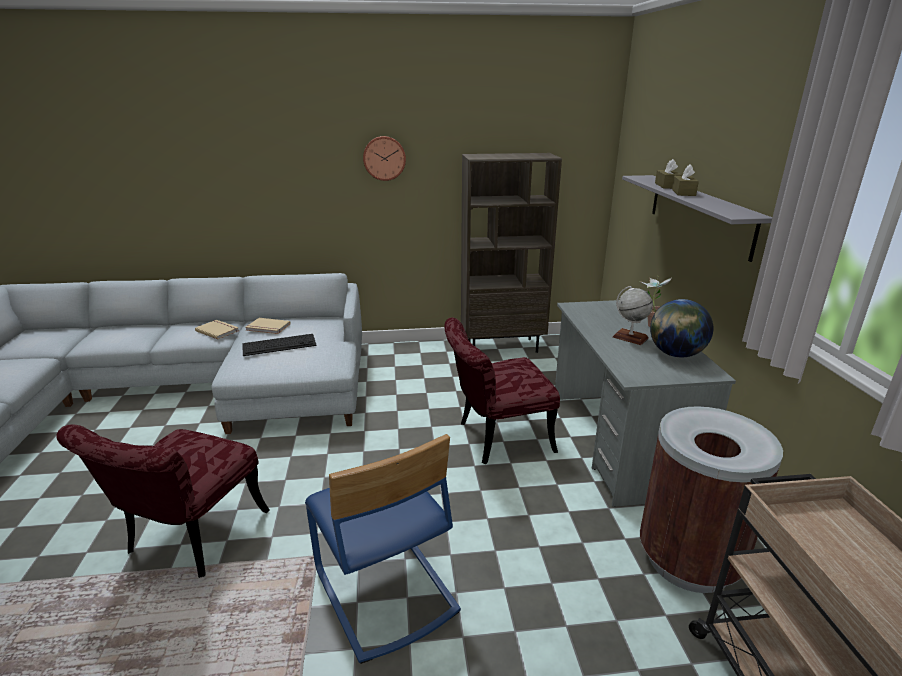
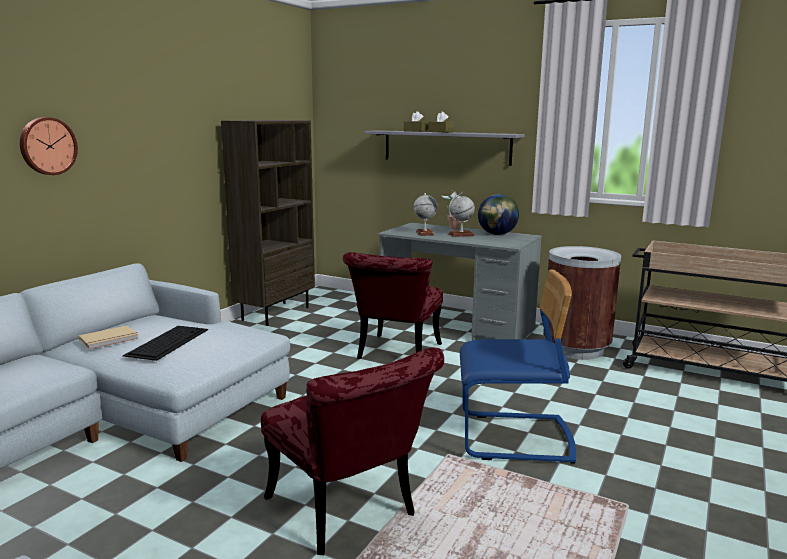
camera: 55 degrees left, 10 degrees down
beige book [195,320,239,339] -> none
wall clock [363,136,406,181] -> wall clock moved to [20,117,78,175]
none -> globe [414,193,438,236]

